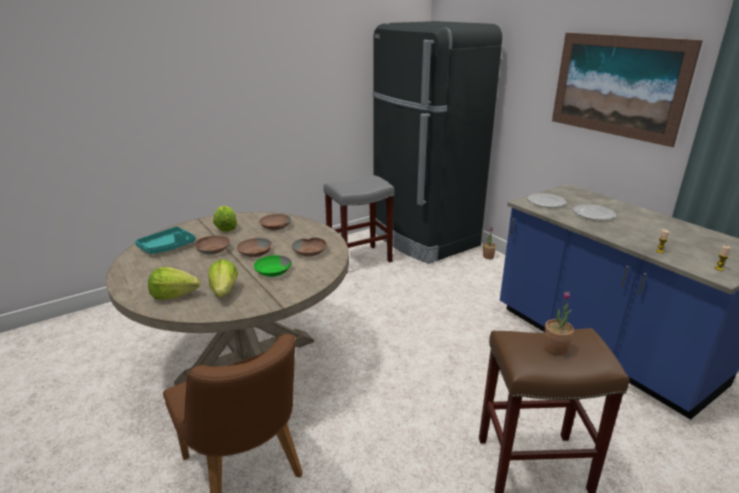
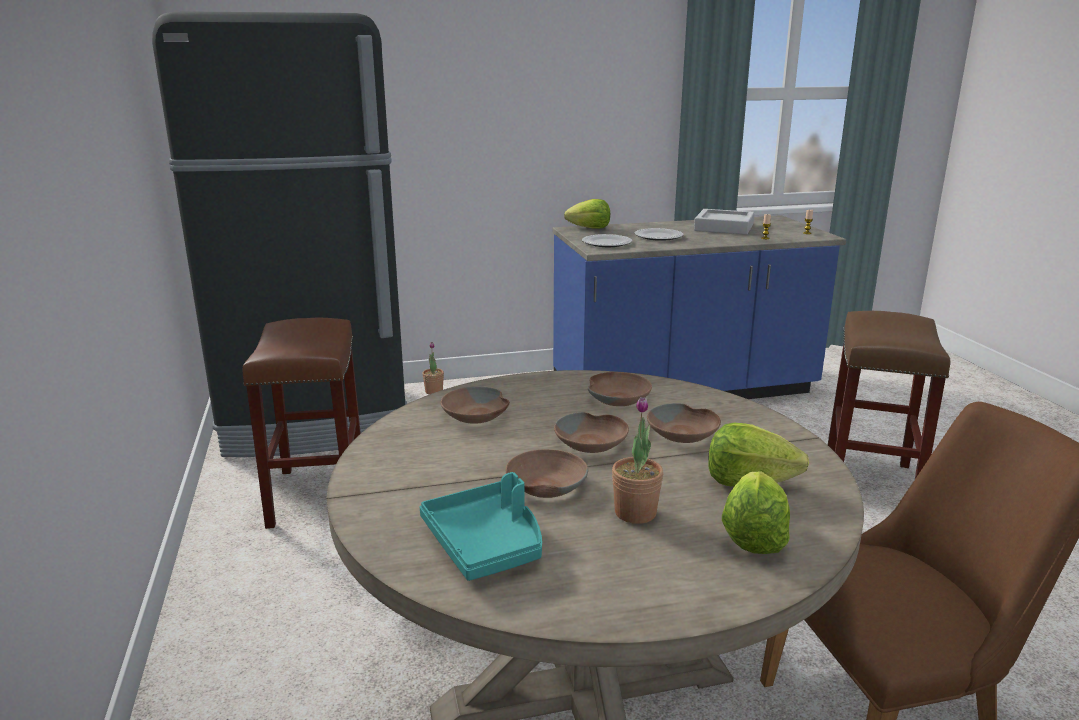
camera: 70 degrees left, 5 degrees down
lettuce [213,206,237,232] -> lettuce moved to [564,199,610,229]
green bowl [254,255,292,277] -> brown bowl [647,403,721,443]
grey stool [323,175,394,273] -> brown stool [243,318,361,529]
potted plant [544,291,574,355] -> potted plant moved to [612,397,663,524]
picture [552,33,703,147] -> none
none -> grey tray [694,209,754,235]

